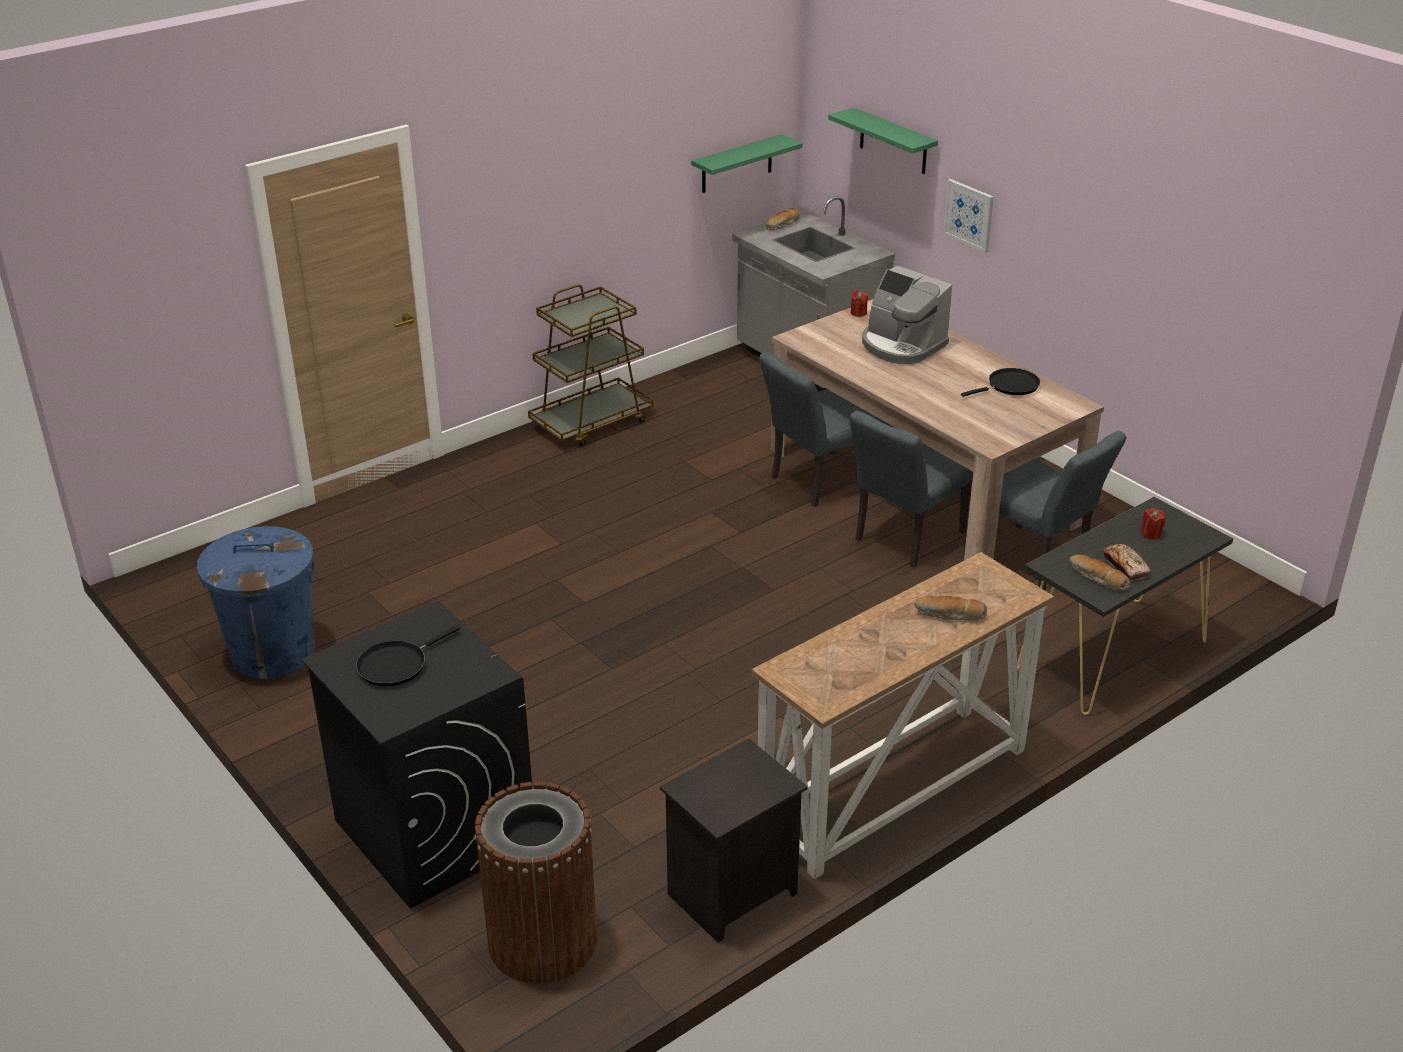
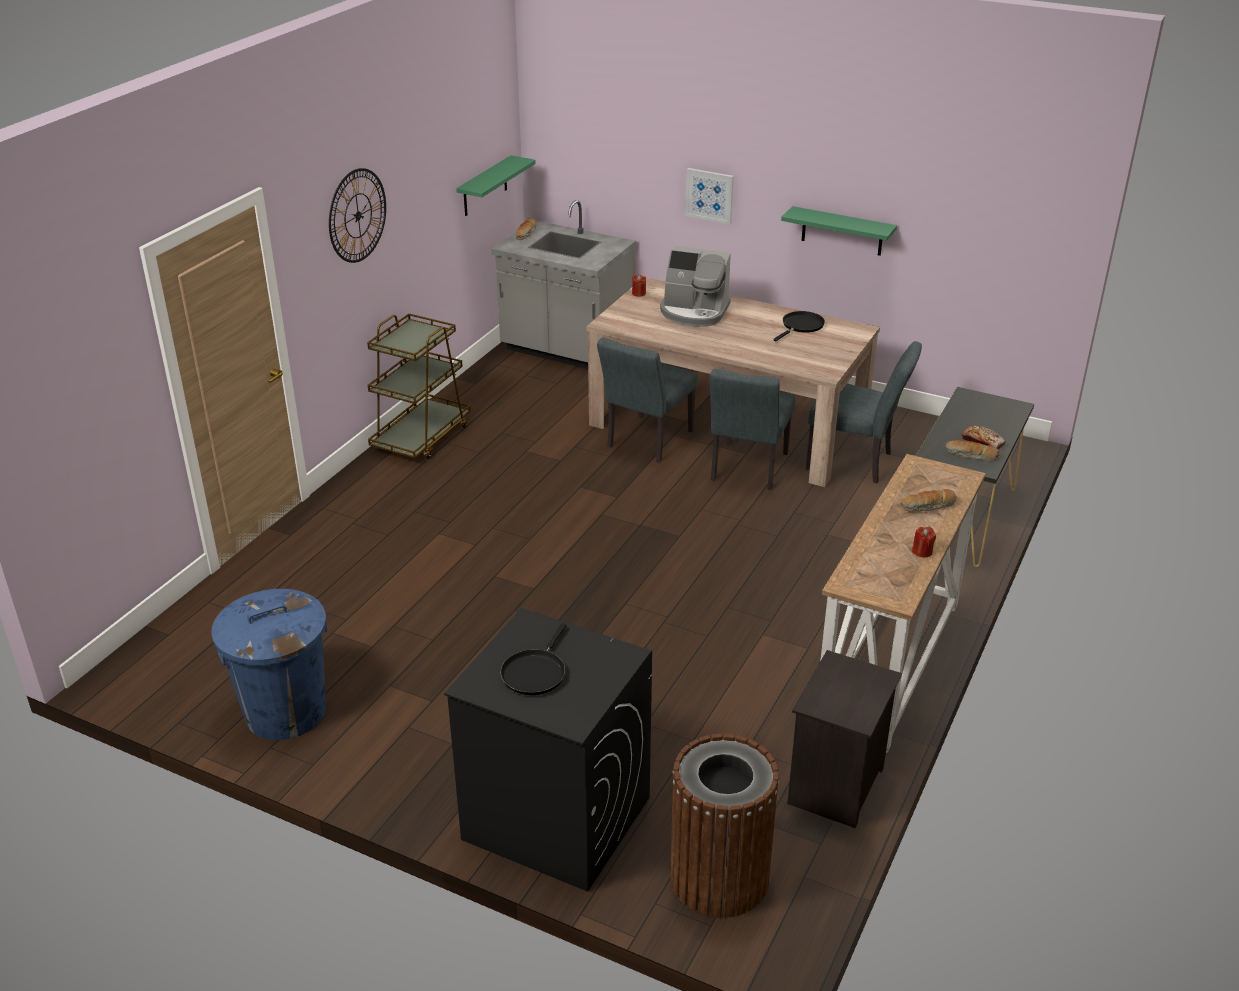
camera: 25 degrees left, 0 degrees up
green shelf [828,108,938,174] -> green shelf moved to [781,206,897,256]
red candle [1140,508,1166,539] -> red candle moved to [912,527,936,557]
none -> wall clock [329,168,386,263]

